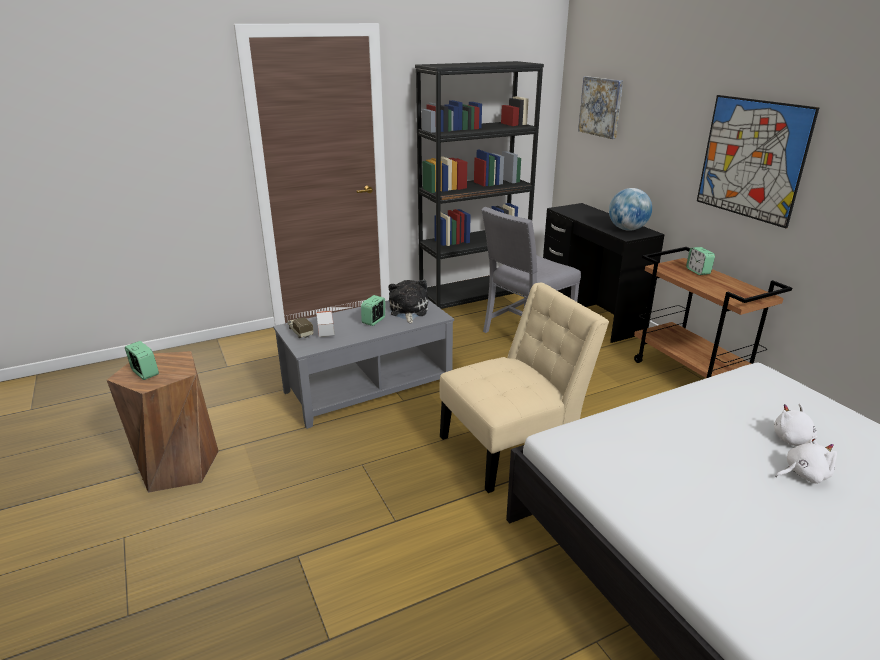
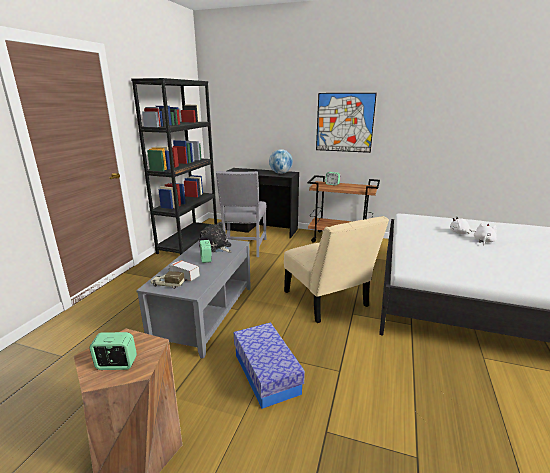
camera: 45 degrees left, 5 degrees down
beige chair [439,283,609,493] -> beige chair turned 135 degrees clockwise [284,216,389,323]
picture [578,76,623,139] -> none
none -> storage box [234,322,305,409]

